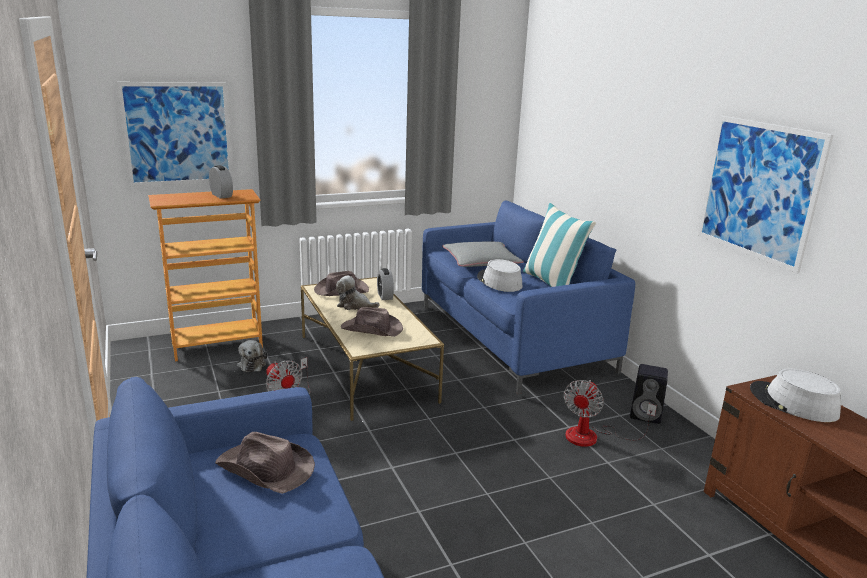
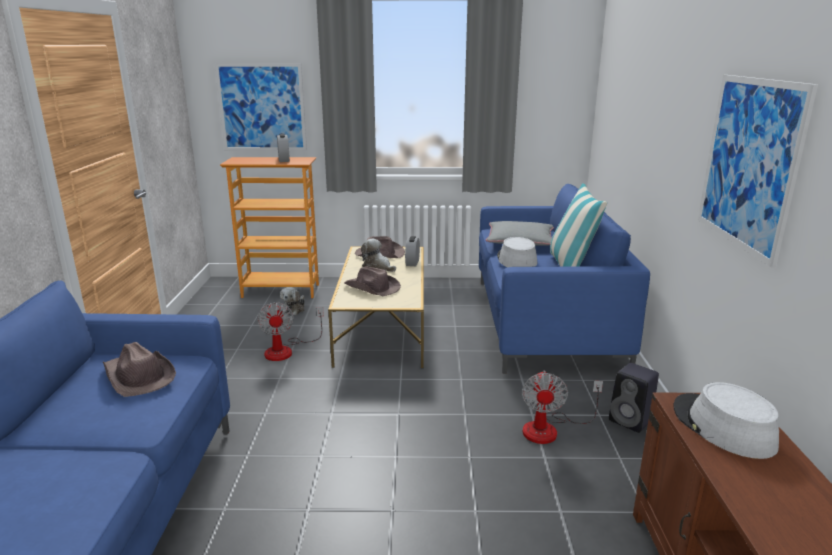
camera: 25 degrees right, 0 degrees up
fan [563,380,657,447] -> fan turned 45 degrees counterclockwise [522,370,603,444]

